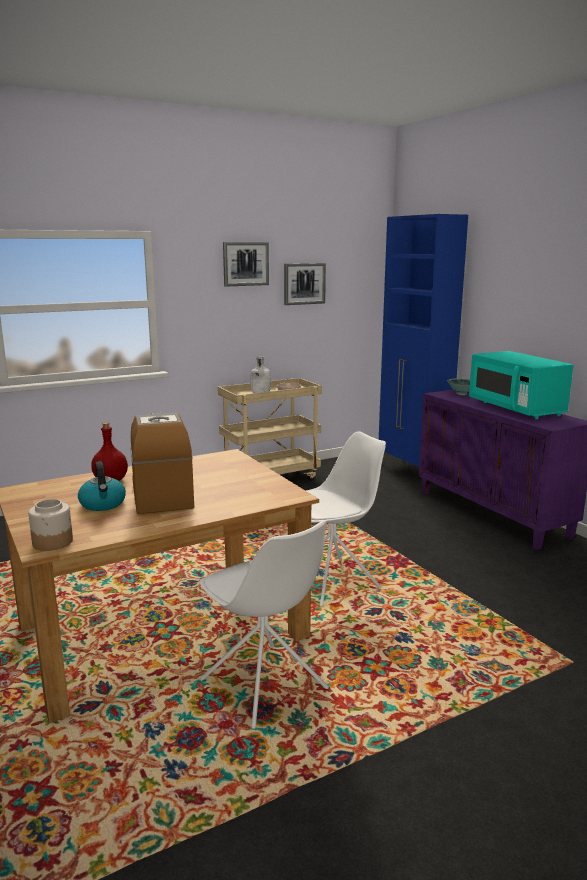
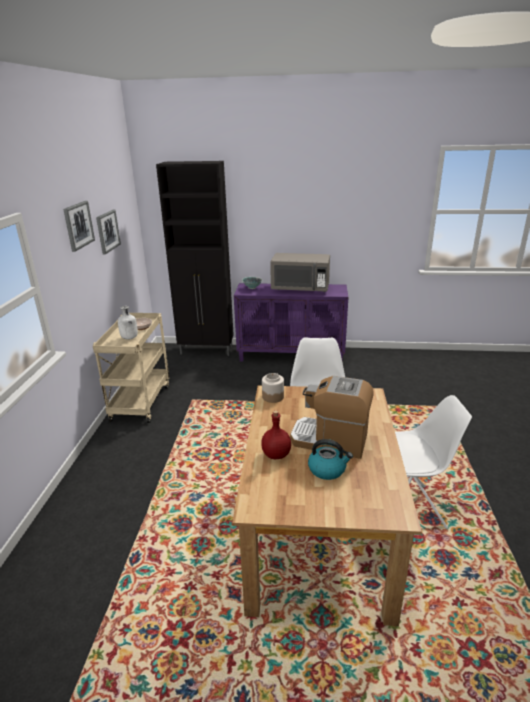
camera: 55 degrees left, 10 degrees up
jar [28,499,73,551] -> jar moved to [262,373,284,403]
blue cabinet [379,214,468,467] -> black cabinet [156,161,234,356]
turquoise microwave [469,351,573,419] -> grey microwave [270,253,330,292]

